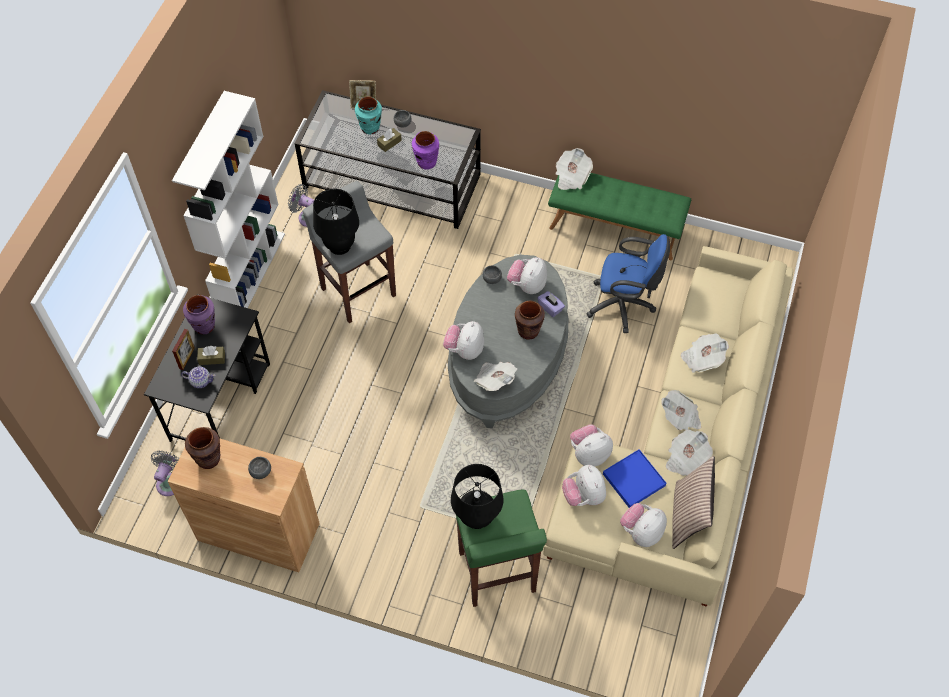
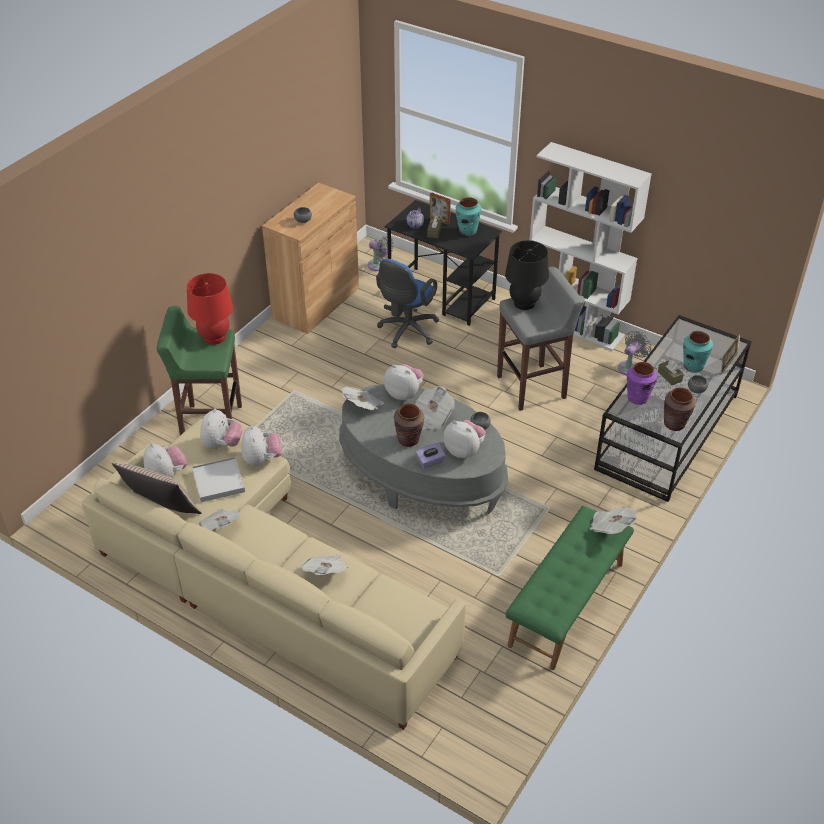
camera: 105 degrees right, 15 degrees down
purple vase [183,295,215,334] -> turquoise vase [456,197,481,236]
brown vase [185,427,220,469] -> brown vase moved to [664,387,696,431]
black table lamp [451,464,504,529] -> red table lamp [187,273,233,345]
plush toy [562,465,606,506] -> plush toy turned 105 degrees clockwise [200,408,242,449]
blue office chair [586,234,670,333] -> blue office chair moved to [376,259,439,348]
blue tray [603,449,666,508] -> white tray [192,457,245,502]
newspaper [661,390,701,430] -> newspaper moved to [415,386,455,430]

